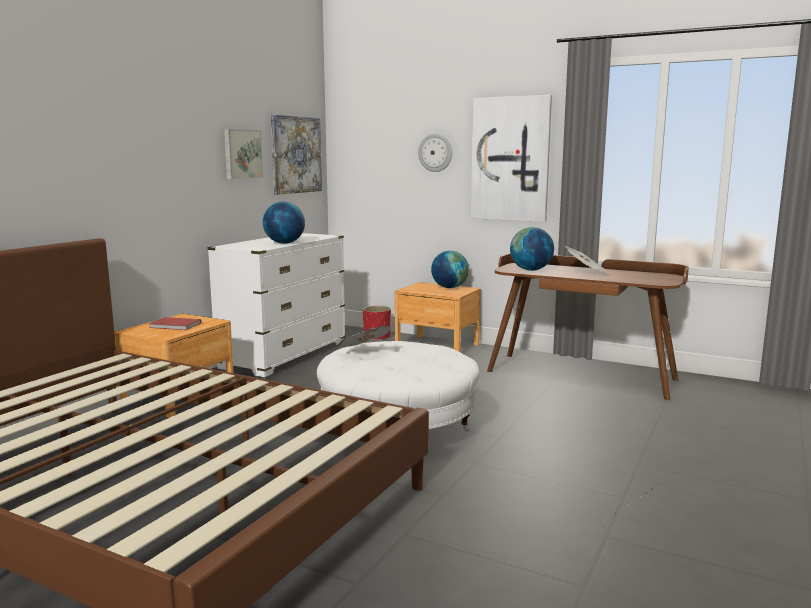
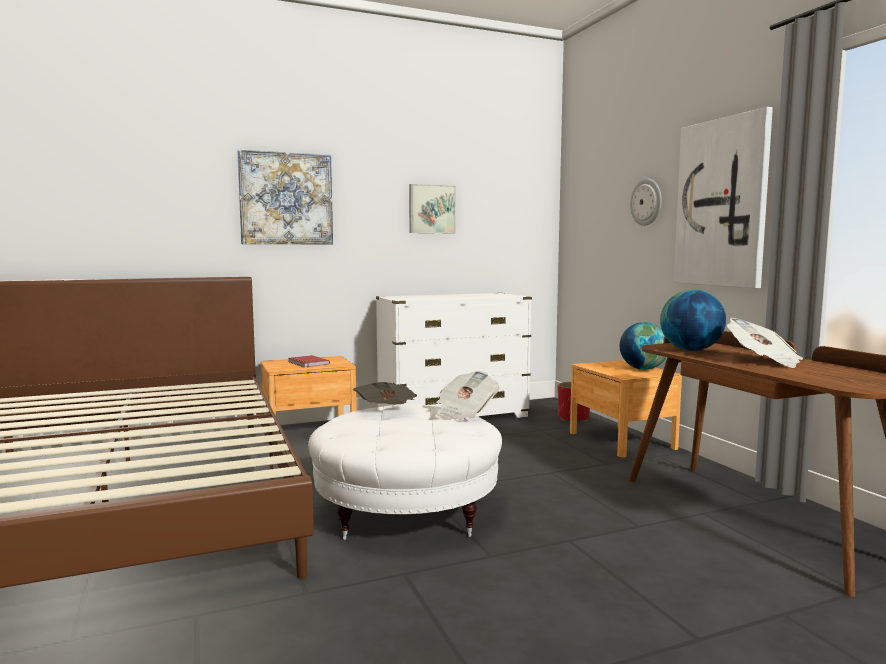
camera: 40 degrees right, 5 degrees down
globe [263,201,305,244] -> none
picture [271,115,322,195] -> picture moved to [237,150,333,244]
none -> newspaper [435,371,499,420]

